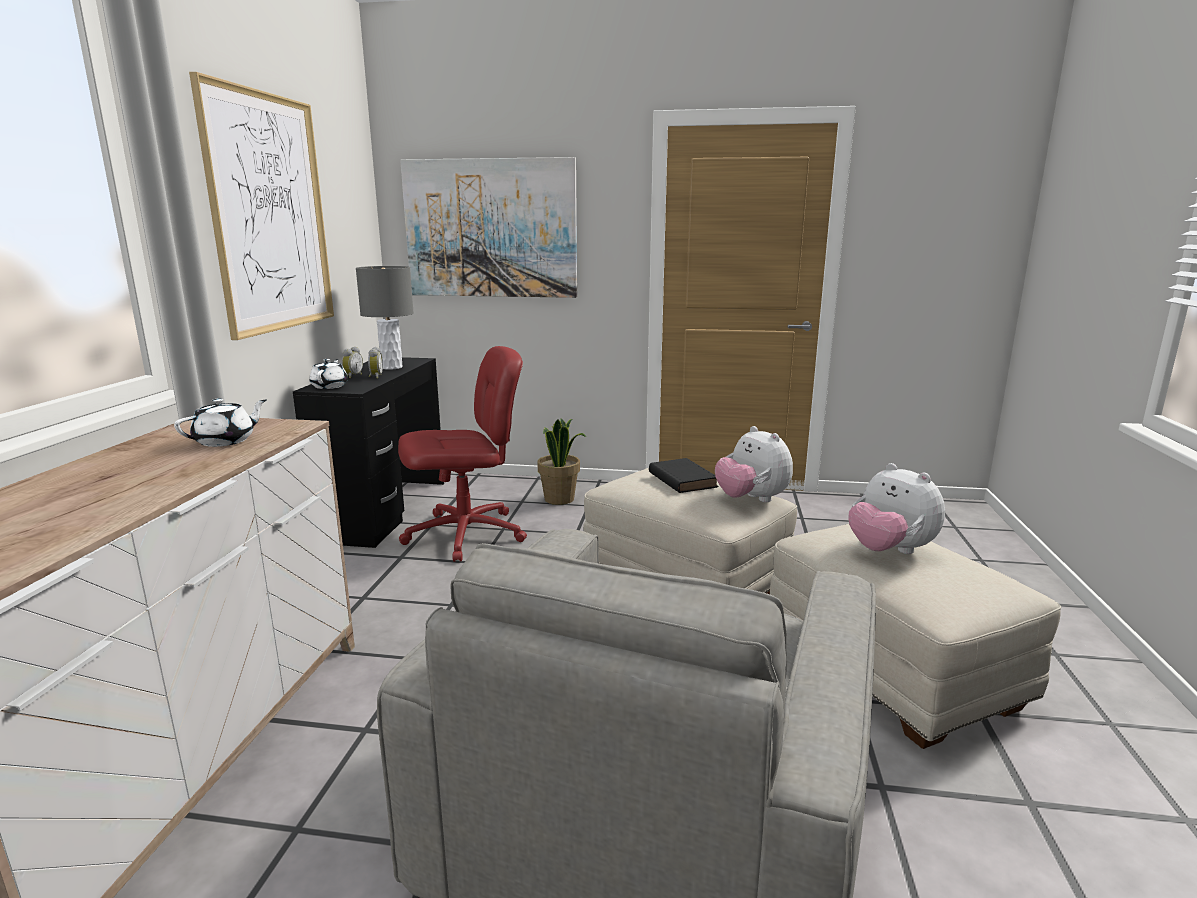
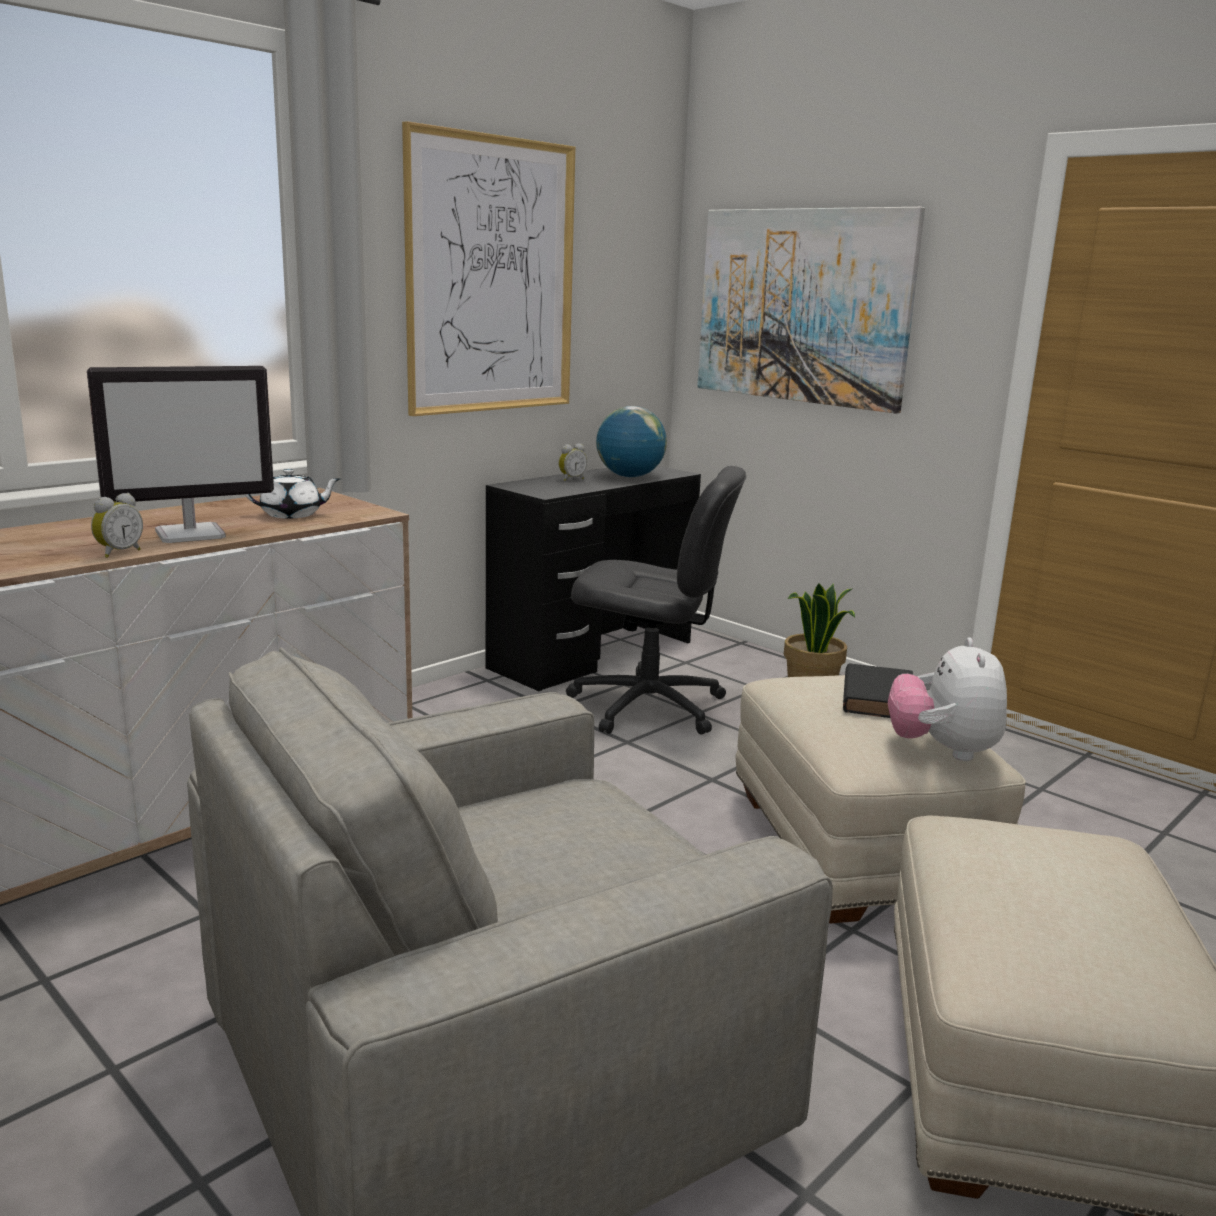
camera: 35 degrees right, 0 degrees up
white teapot [309,359,348,389] -> none
grey table lamp [356,266,414,370] -> globe [596,406,667,477]
alarm clock [368,347,383,379] -> alarm clock moved to [91,493,143,558]
red office chair [398,346,527,562] -> black office chair [566,466,746,734]
plush toy [849,463,945,554] -> none
none -> monitor [87,366,274,543]

